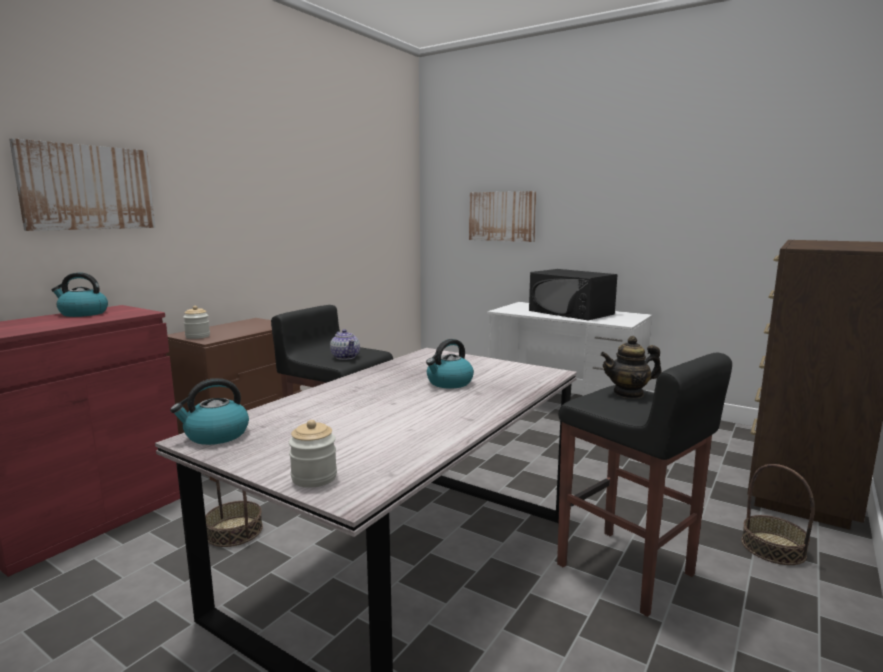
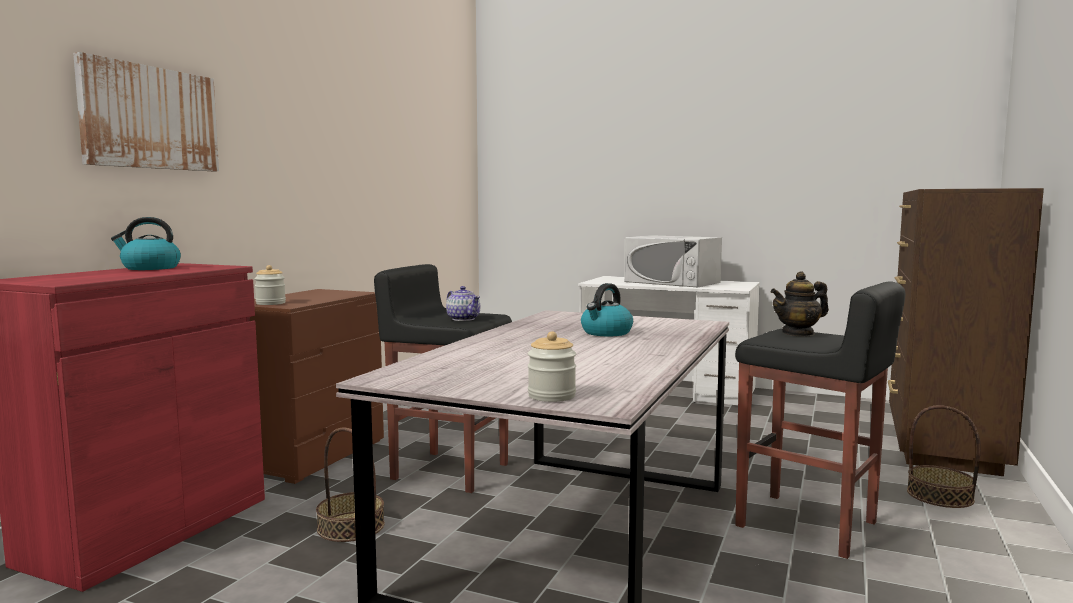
camera: 10 degrees left, 5 degrees down
kettle [170,378,249,445] -> none
picture [469,191,536,242] -> none
black microwave [529,269,618,321] -> white microwave [624,235,722,287]

